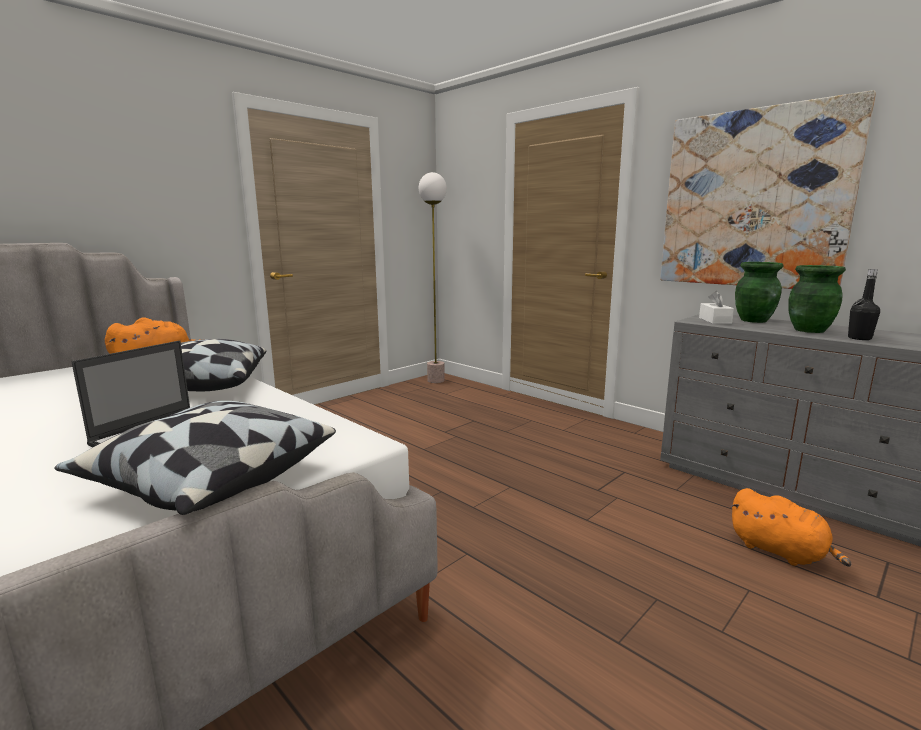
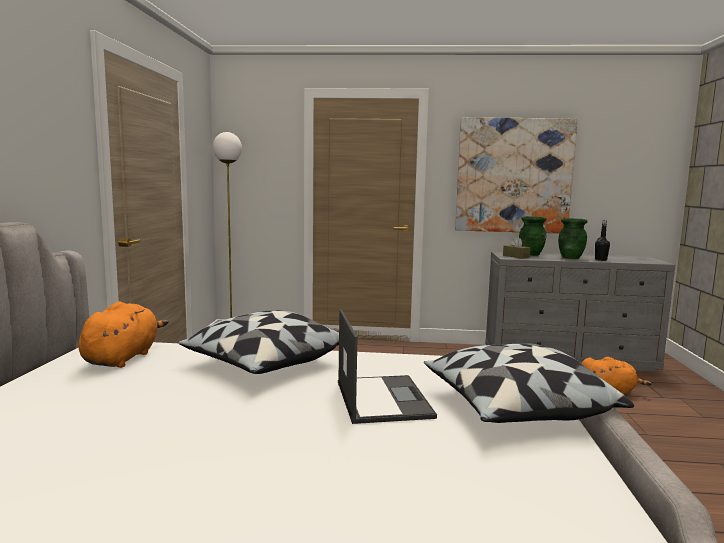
camera: 40 degrees left, 5 degrees down
white tissue box [699,291,734,324] -> brown tissue box [503,236,531,258]

